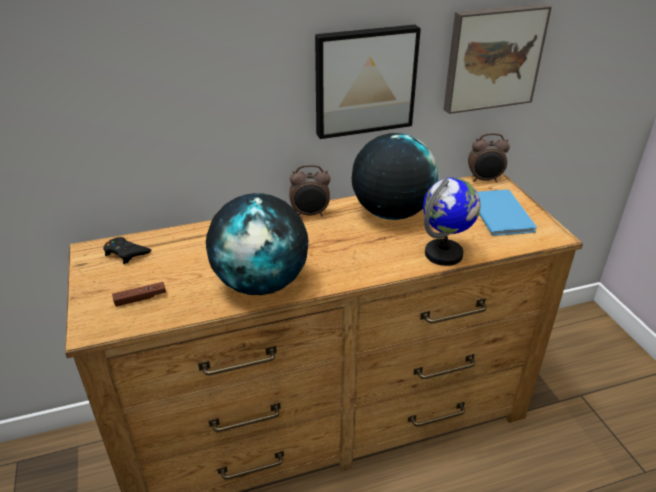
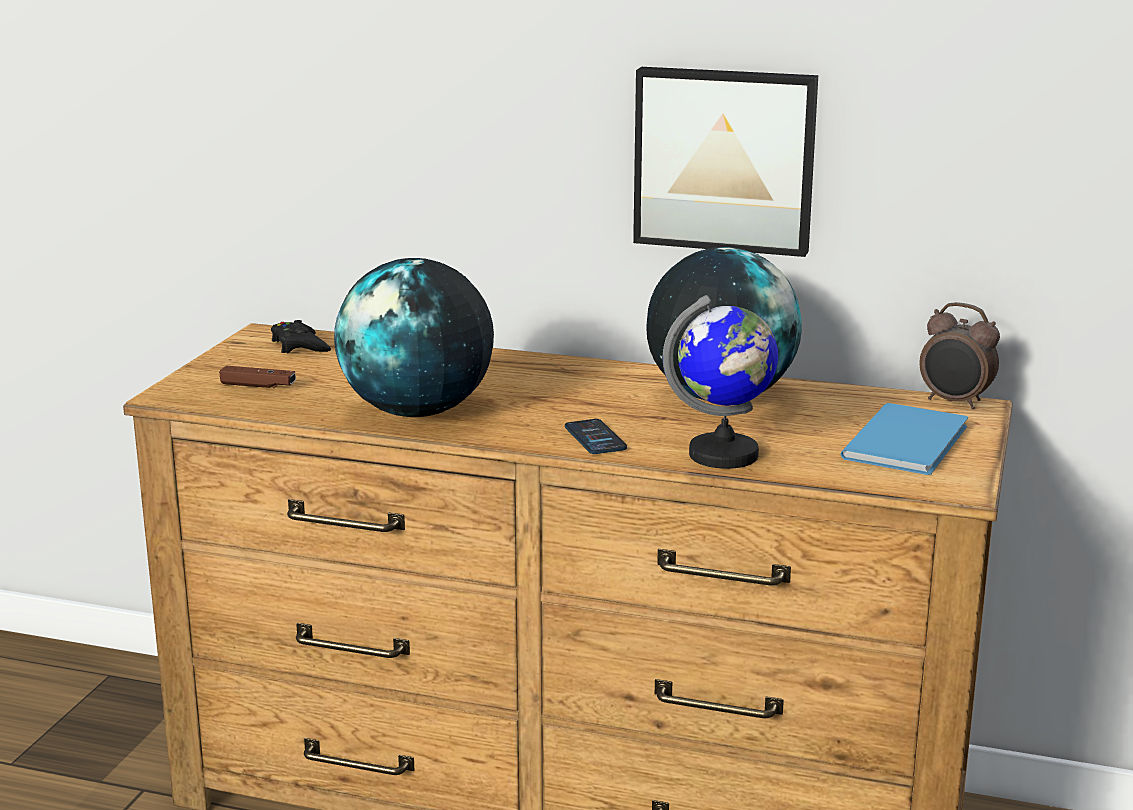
camera: 35 degrees right, 15 degrees down
alarm clock [289,164,331,216] -> none
picture [444,3,552,114] -> none
none -> phone [565,419,627,454]

